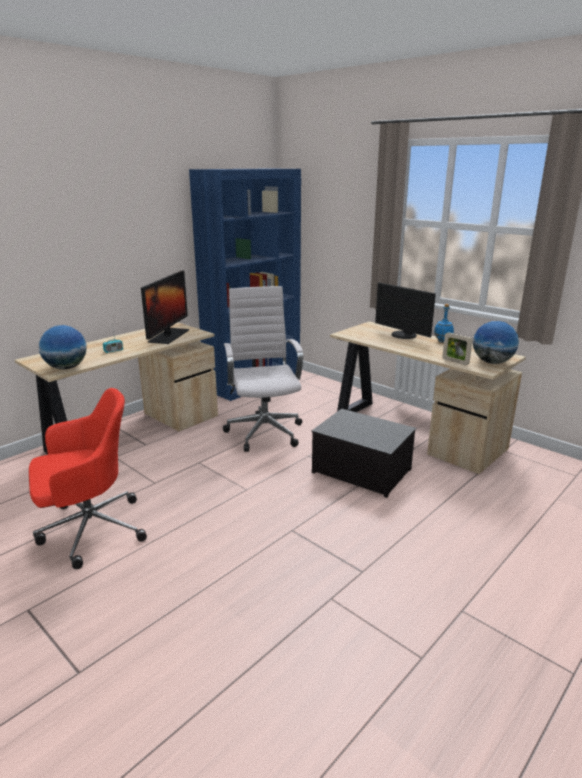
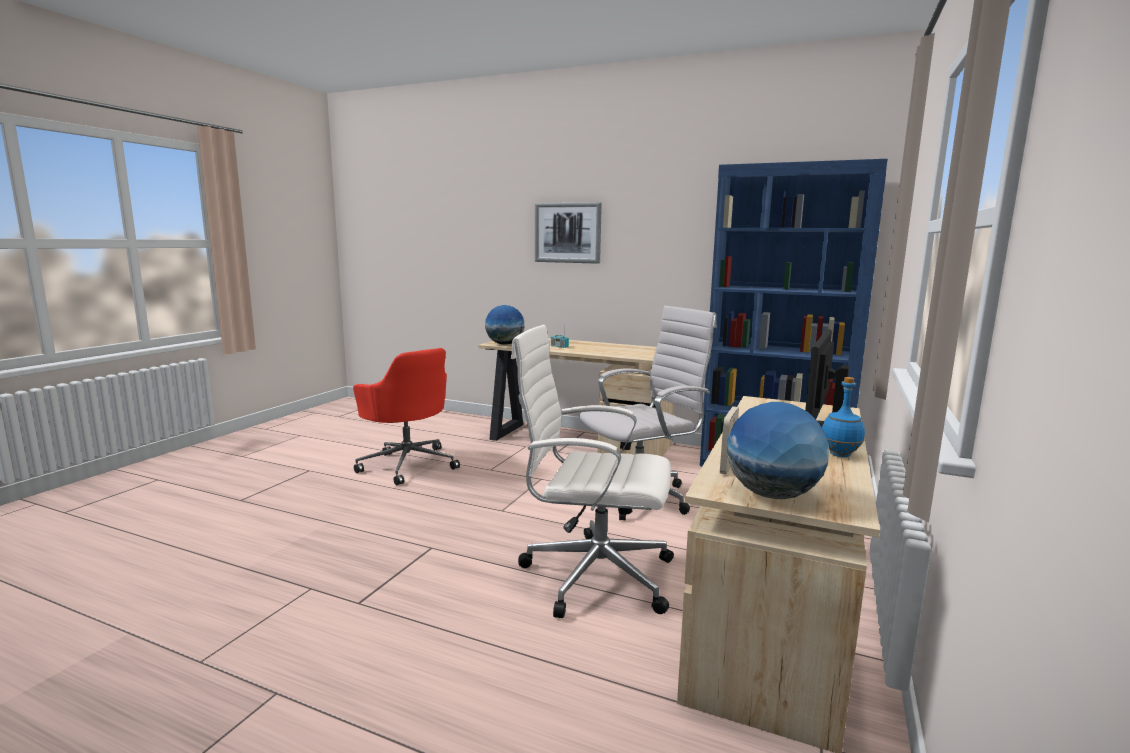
camera: 70 degrees right, 10 degrees down
monitor [141,271,189,344] -> none
storage box [312,409,416,498] -> white office chair [511,325,674,618]
none -> picture [535,202,602,264]

